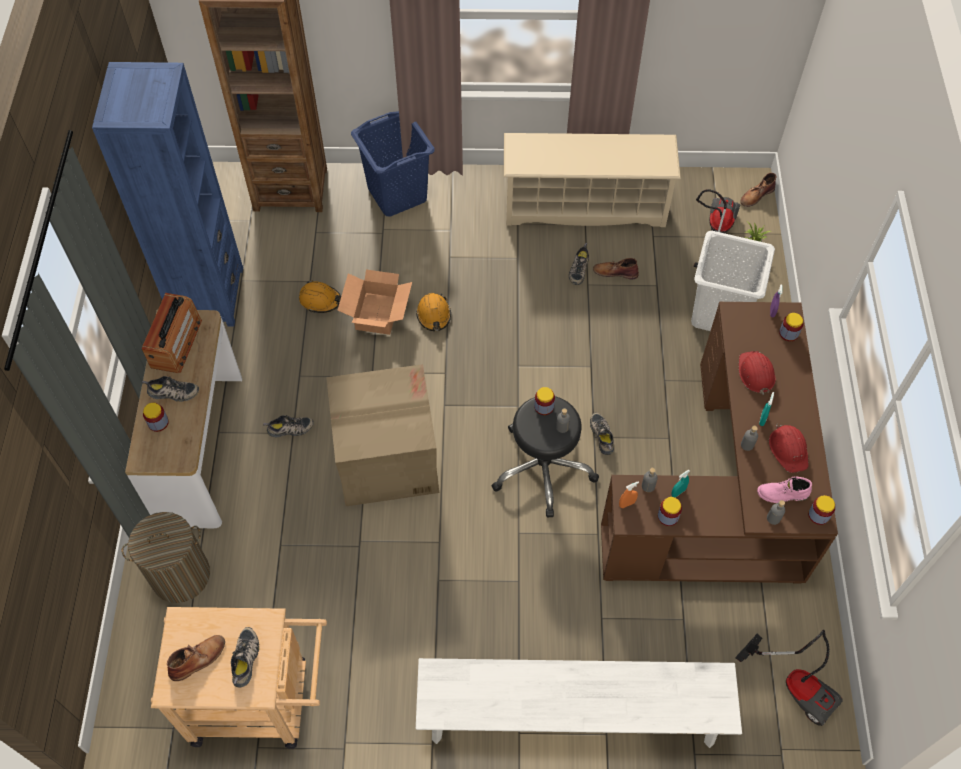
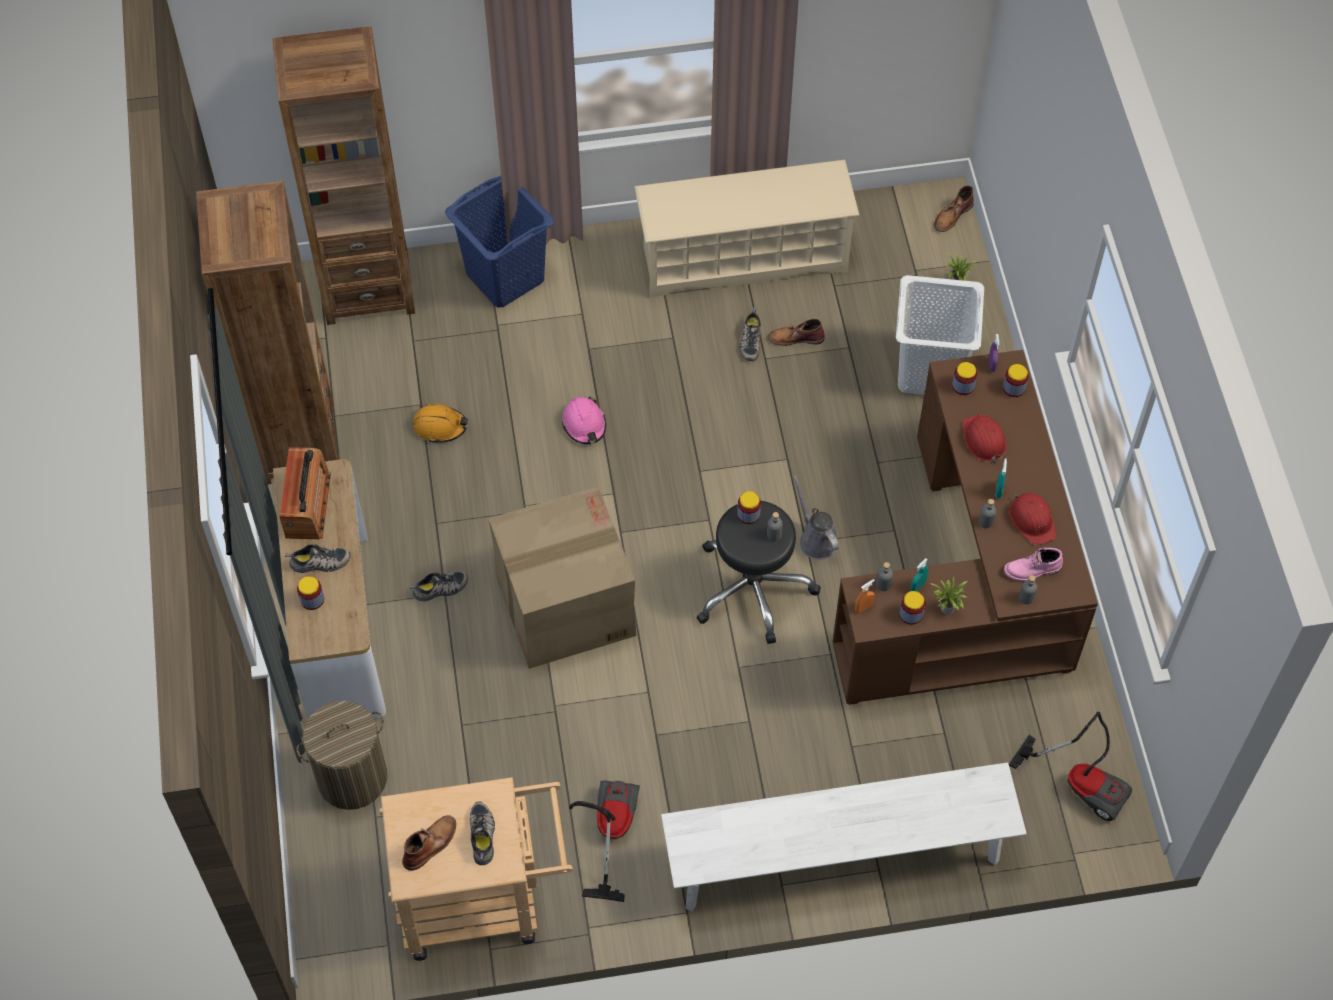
camera: 10 degrees left, 0 degrees up
blue bookcase [92,62,243,326] -> brown bookcase [196,181,338,485]
cardboard box [338,269,412,335] -> none
orange hard hat [416,293,451,331] -> pink hard hat [562,396,606,444]
shoe [590,412,614,455] -> grey watering can [793,475,839,560]
vacuum cleaner [693,189,740,268] -> vacuum cleaner moved to [569,781,640,902]
jar [808,495,835,525] -> jar moved to [952,362,977,395]
none -> potted plant [929,576,967,614]

